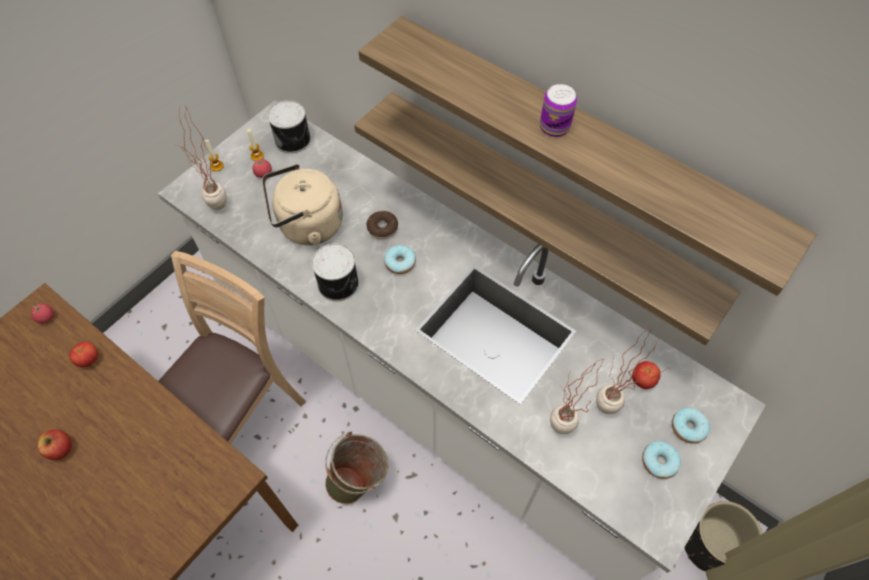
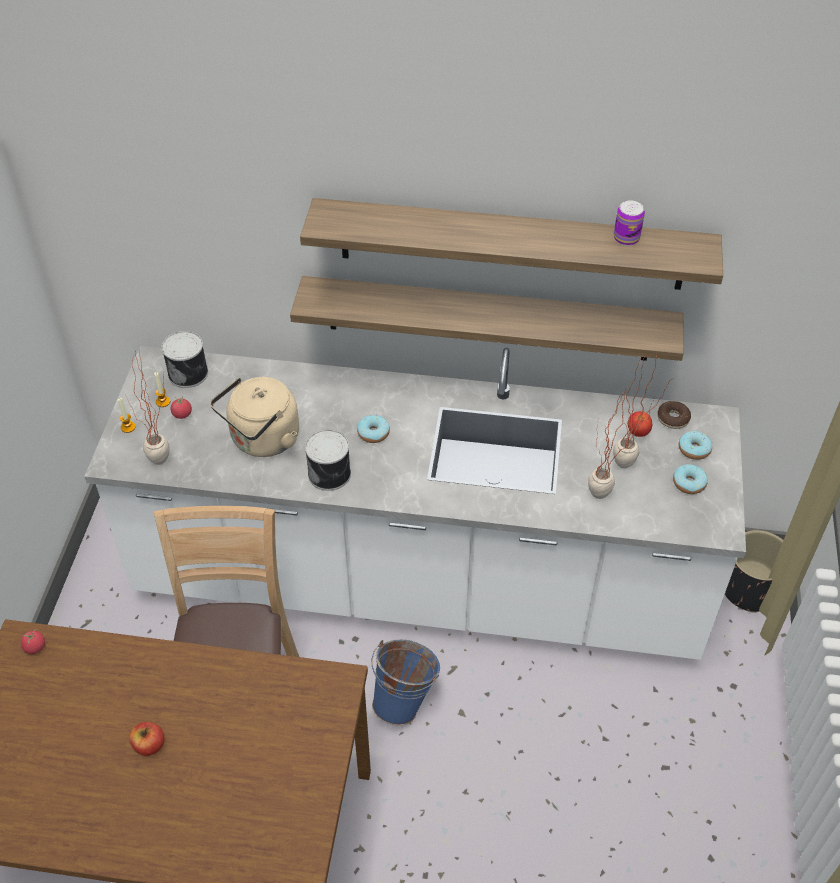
camera: 30 degrees left, 10 degrees down
tomato [69,341,98,368] -> none
green bucket [325,432,388,504] -> blue bucket [372,639,440,726]
donut [366,211,398,239] -> donut moved to [657,401,691,429]
can [540,84,577,137] -> can moved to [614,200,645,246]

